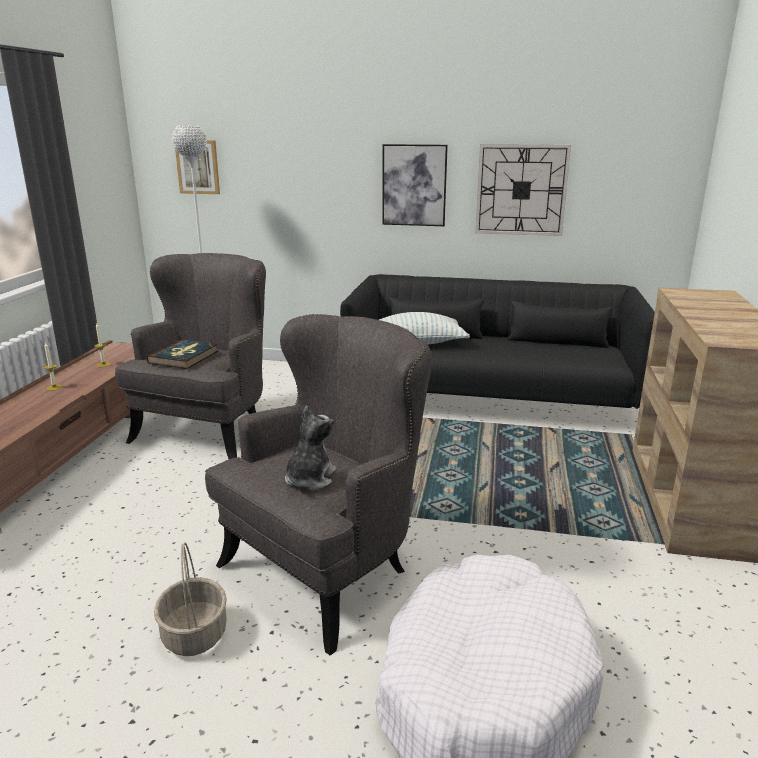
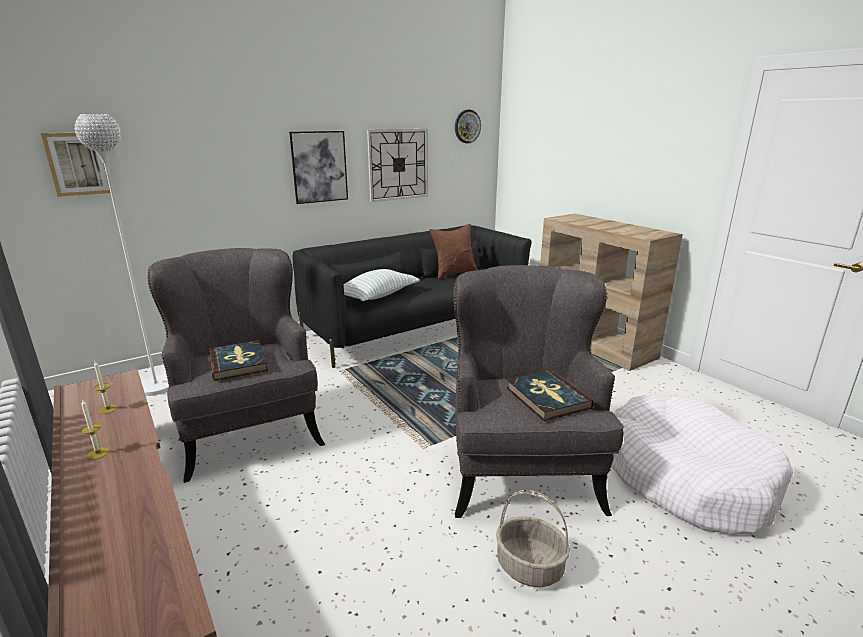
camera: 45 degrees left, 0 degrees up
plush toy [285,405,336,490] -> book [506,370,594,421]
none -> brown pillow [430,224,478,279]
none -> wall clock [455,110,481,143]

